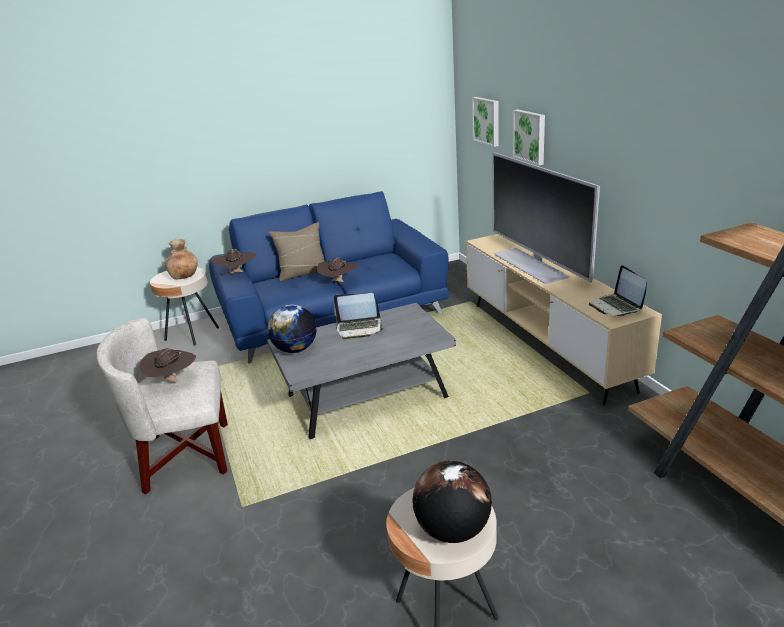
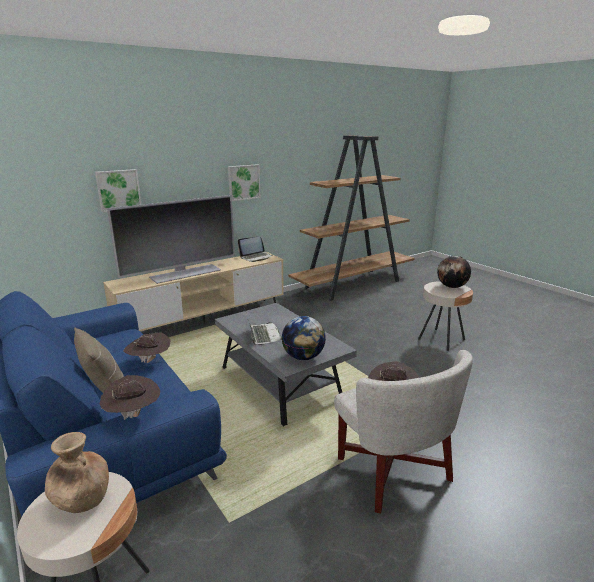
camera: 105 degrees left, 5 degrees down
picture [472,97,499,147] -> picture moved to [228,164,260,201]

